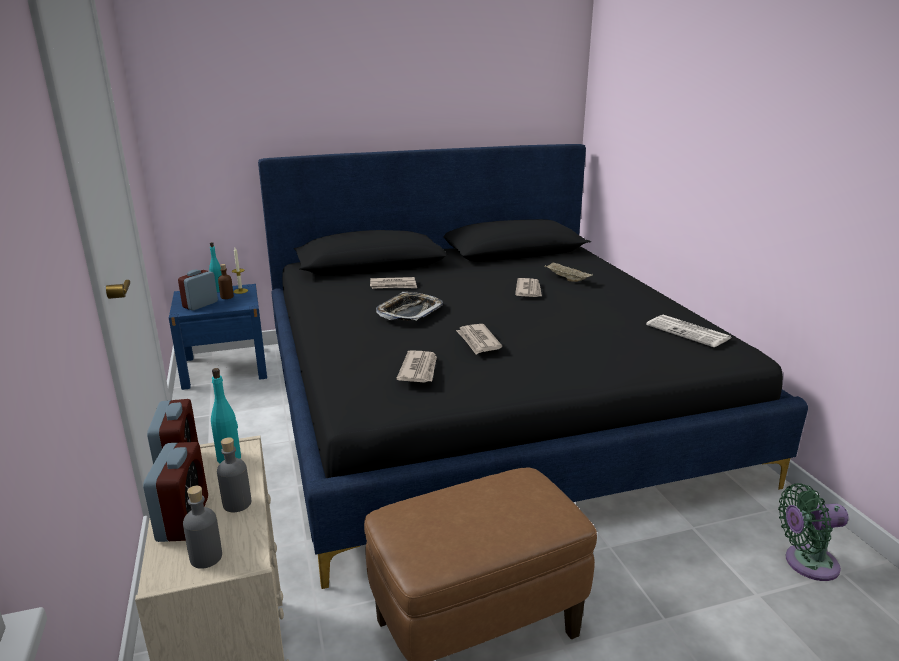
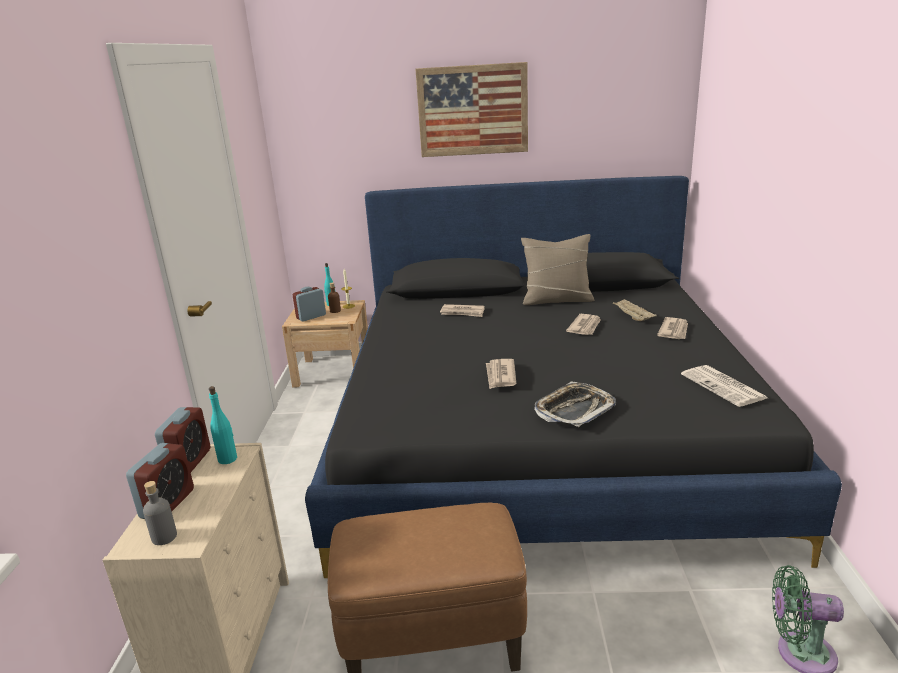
camera: 20 degrees right, 0 degrees up
blue nightstand [169,284,267,390] -> beige nightstand [282,300,368,388]
grey bottle [217,437,251,512] -> none
tray [376,292,443,321] -> tray moved to [534,382,616,427]
newspaper [397,350,437,383] -> newspaper moved to [657,317,688,339]
none -> picture [416,62,528,157]
none -> beige pillow [521,234,594,305]

